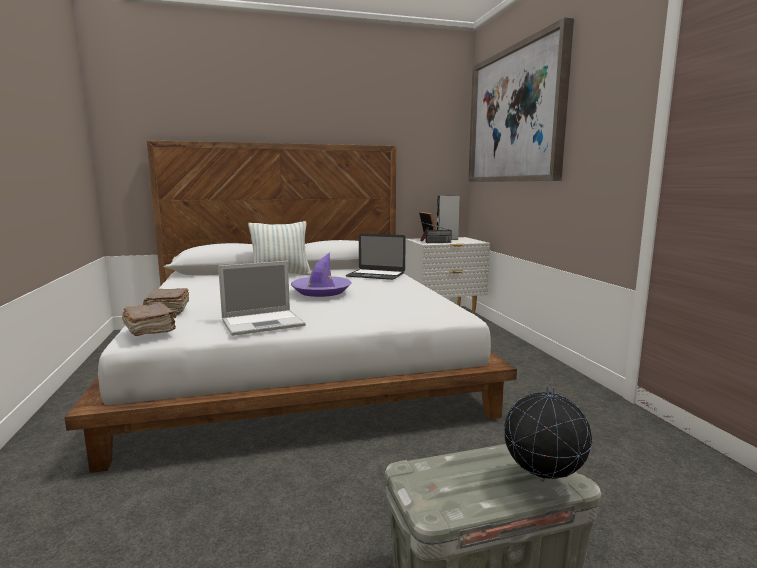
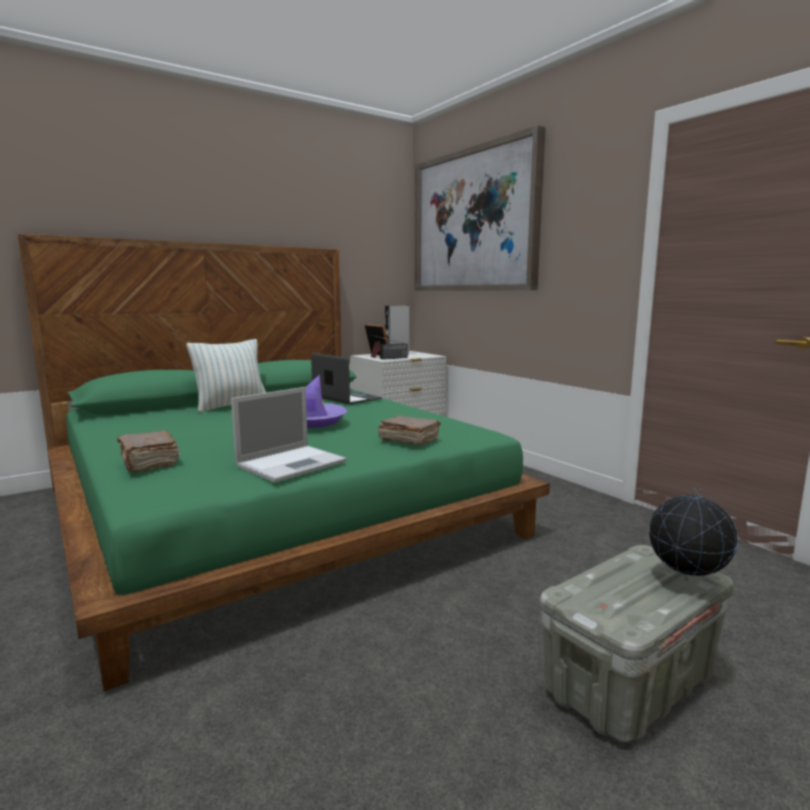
camera: 20 degrees left, 0 degrees up
white bed [64,140,517,473] -> green bed [17,234,550,691]
brown book [122,303,177,336] -> brown book moved to [378,415,441,445]
laptop [346,234,406,280] -> laptop turned 135 degrees counterclockwise [311,353,382,405]

